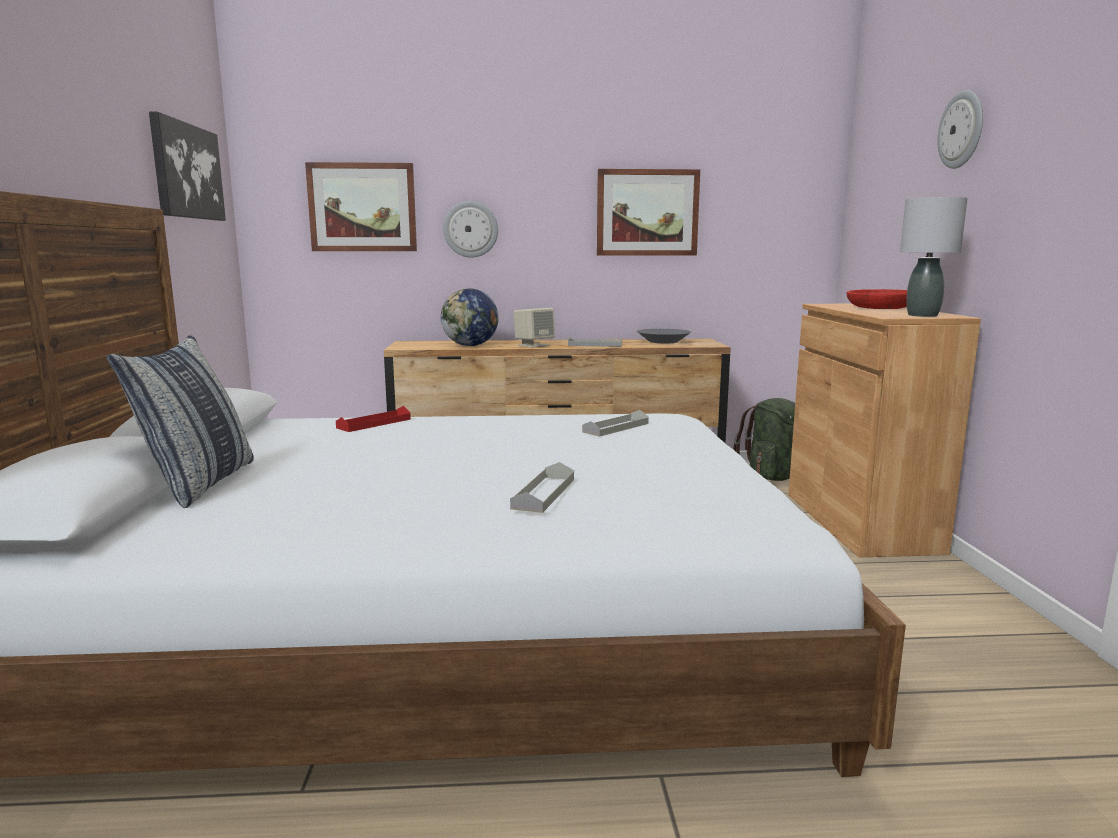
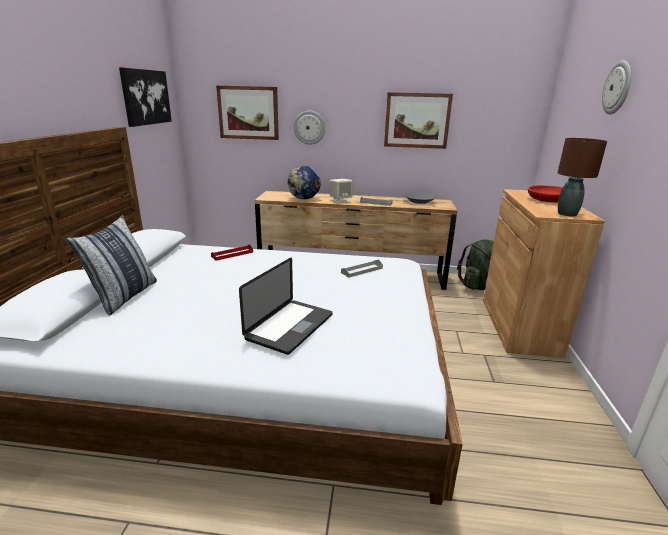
camera: 10 degrees right, 10 degrees up
grey tray [510,462,574,513] -> laptop [239,258,332,355]
grey table lamp [900,197,967,317] -> brown table lamp [558,138,607,216]

